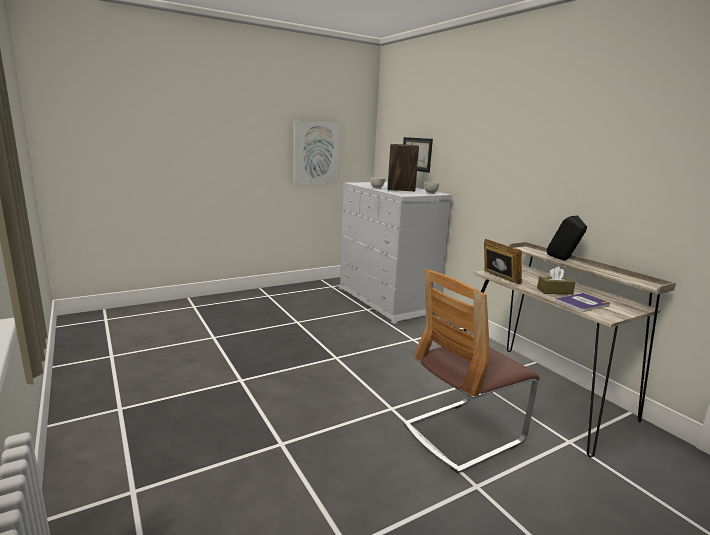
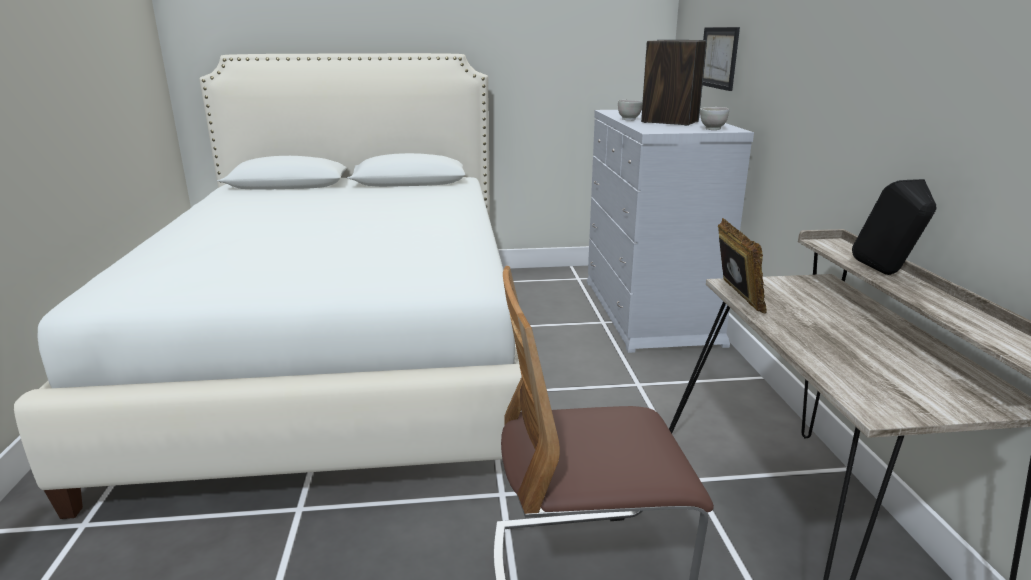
camera: 25 degrees right, 5 degrees up
picture [293,120,341,183] -> none
brown tissue box [537,266,576,295] -> none
book [555,293,610,312] -> none
none -> white bed [14,53,522,519]

